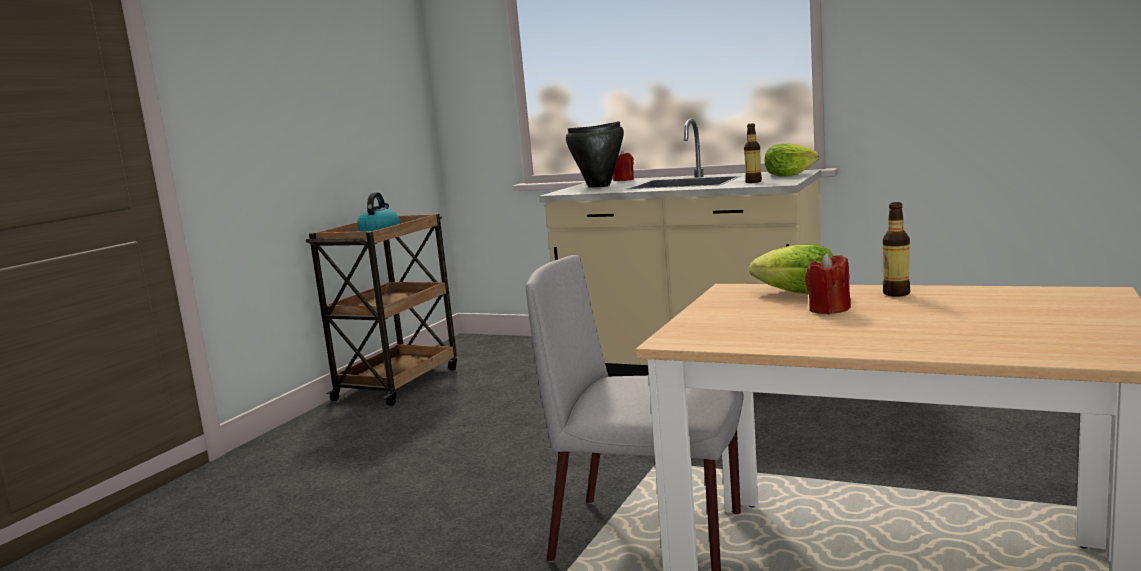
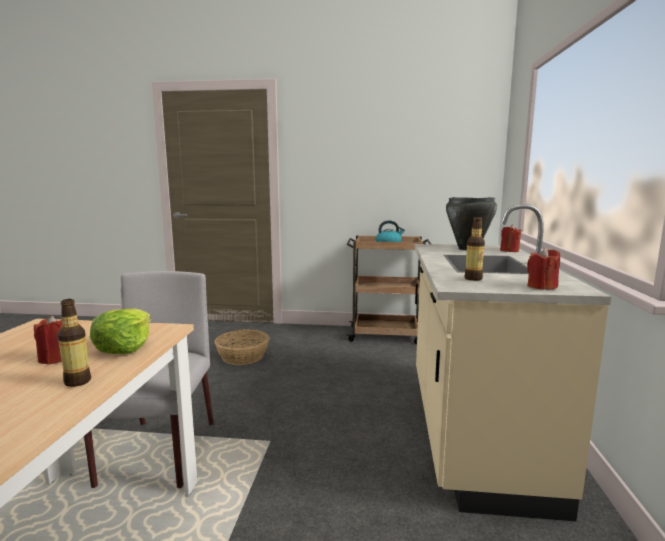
camera: 70 degrees right, 0 degrees up
lettuce [765,144,819,176] -> red candle [527,247,560,290]
none -> basket [214,330,269,365]

